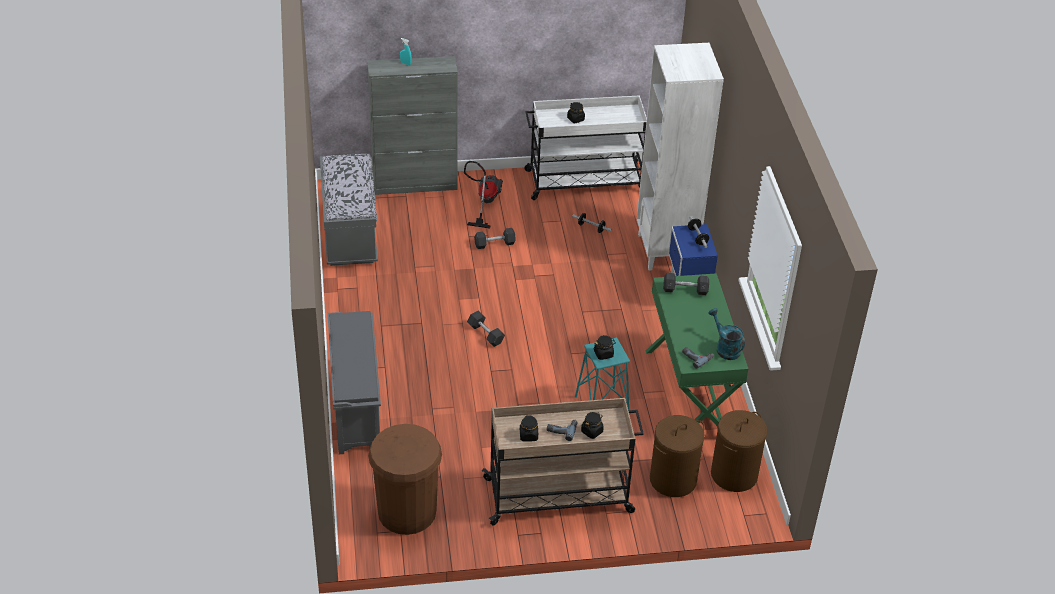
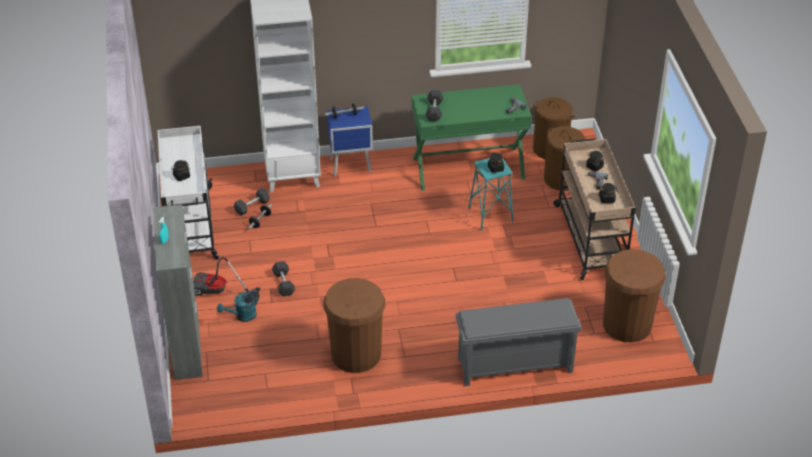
camera: 90 degrees left, 0 degrees up
grey bench [320,154,378,266] -> none
grey dumbbell [467,311,505,347] -> grey dumbbell moved to [234,188,270,216]
turquoise watering can [708,308,745,360] -> turquoise watering can moved to [217,290,259,322]
none -> brown trash can [323,278,385,373]

